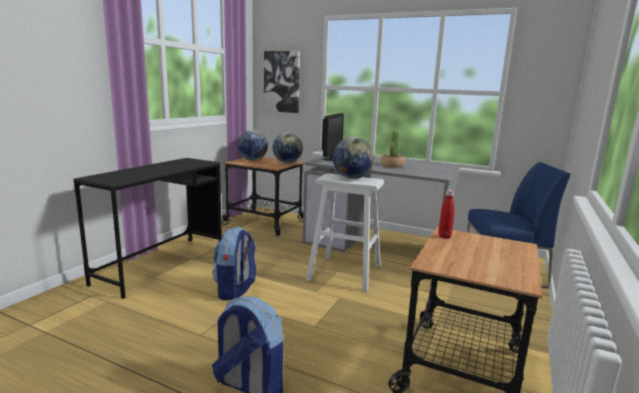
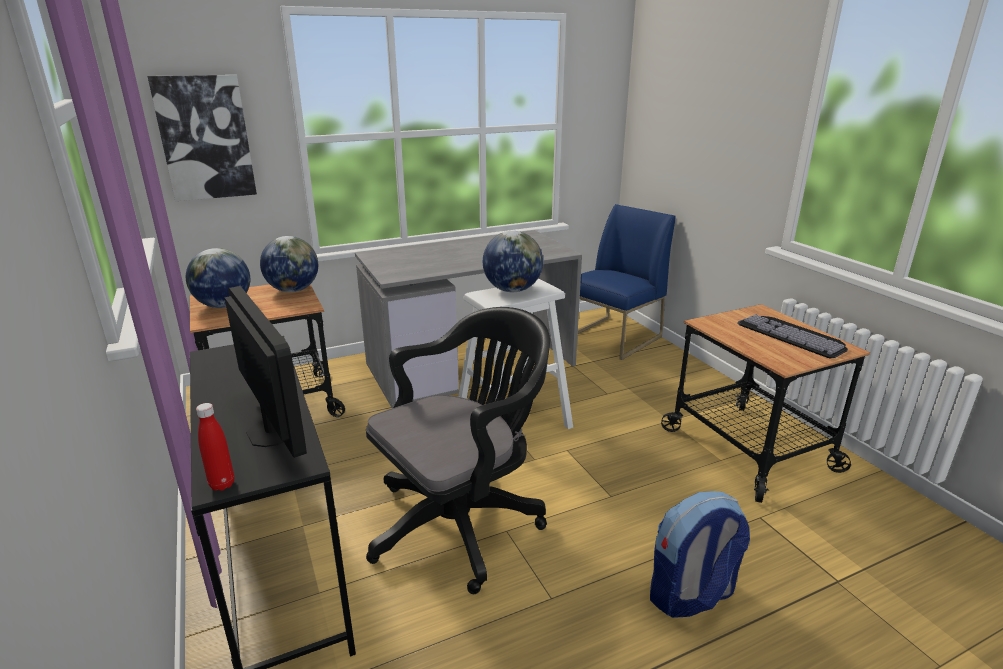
camera: 50 degrees left, 10 degrees up
backpack [213,227,256,300] -> black office chair [366,307,550,594]
monitor [322,113,344,161] -> monitor moved to [224,286,307,458]
potted plant [381,131,405,168] -> none
red bottle [438,190,455,239] -> red bottle moved to [196,403,234,491]
none -> keyboard [737,314,848,358]

